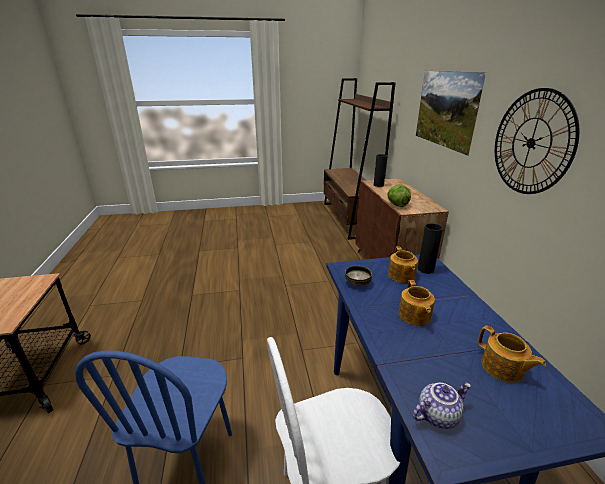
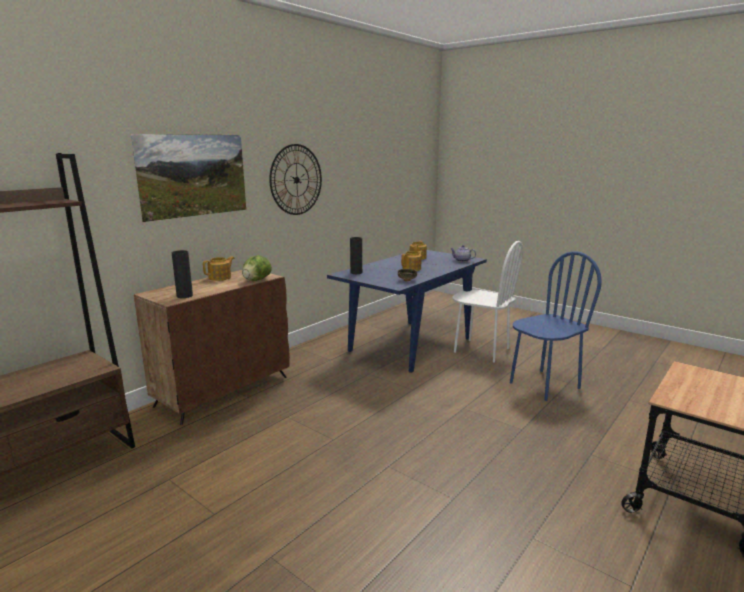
camera: 130 degrees left, 10 degrees down
teapot [388,246,418,283] -> teapot moved to [203,256,235,281]

